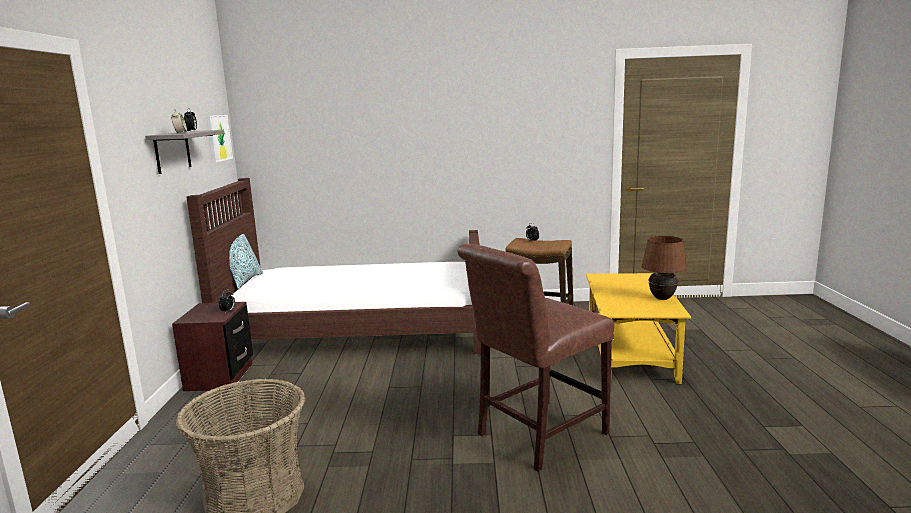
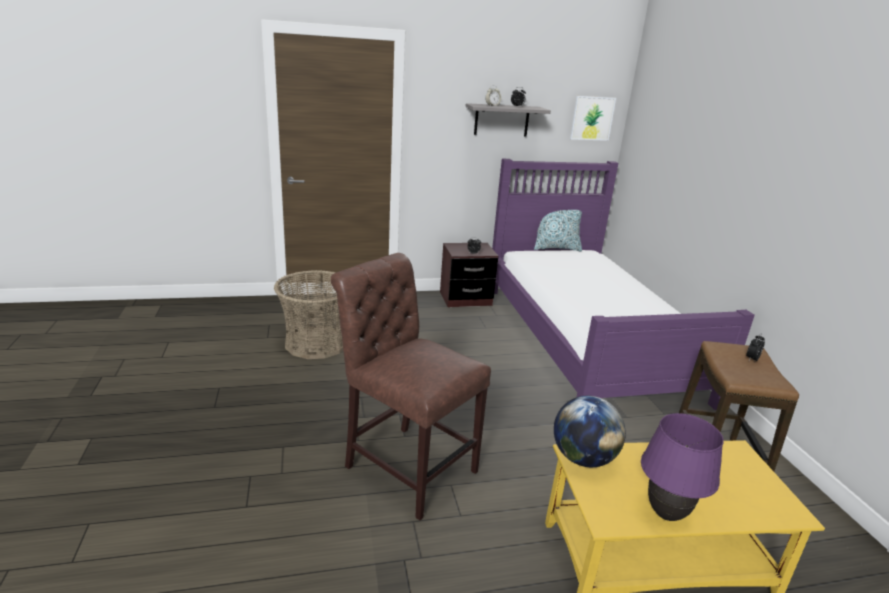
camera: 75 degrees right, 10 degrees up
brown bed [186,178,481,354] -> purple bed [492,159,755,410]
brown table lamp [641,236,687,300] -> purple table lamp [641,413,724,521]
none -> globe [554,396,626,467]

